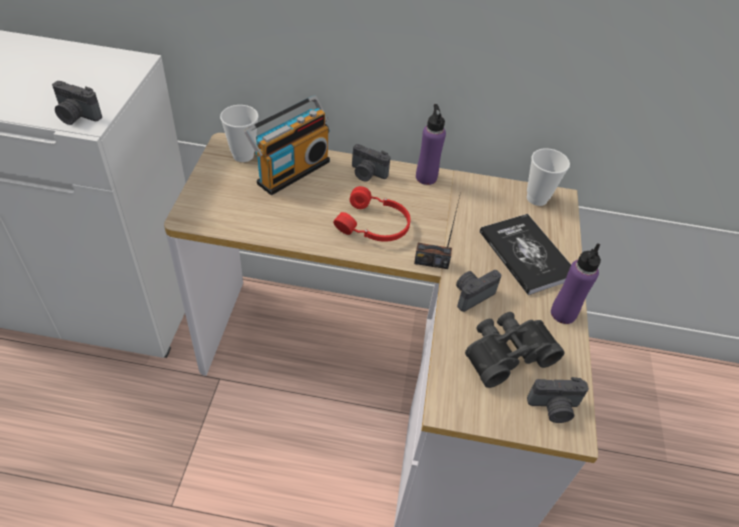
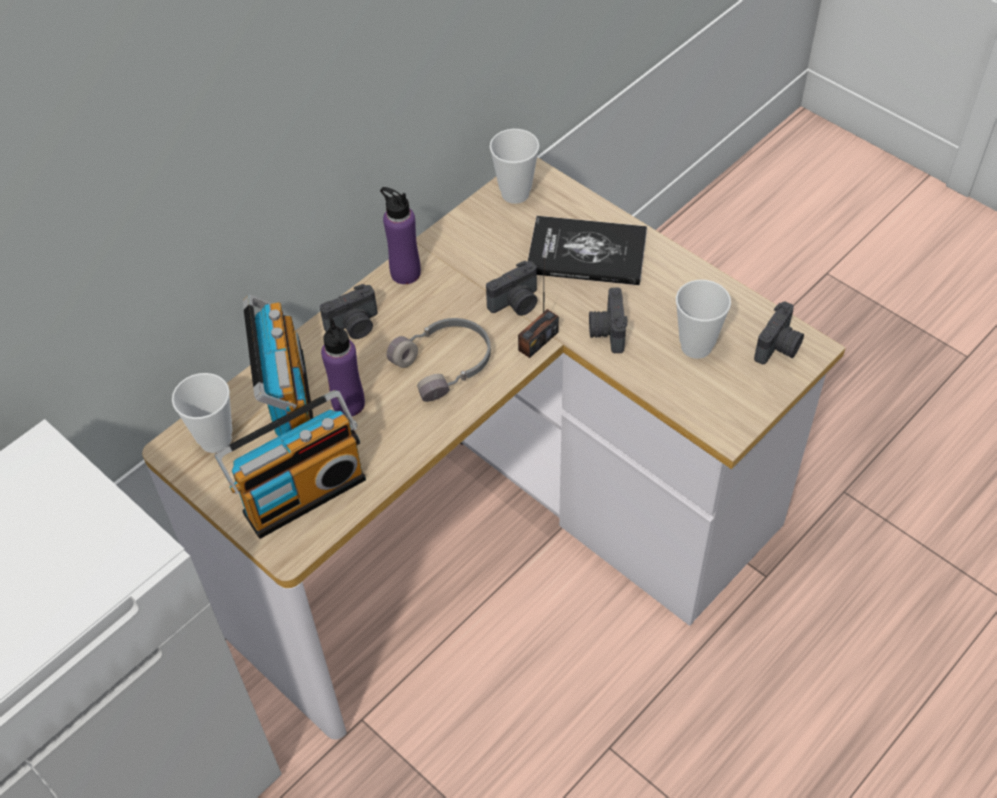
camera: 50 degrees left, 5 degrees up
camera [52,81,102,125] -> camera moved to [486,261,537,316]
red headphones [333,186,411,242] -> grey headphones [387,318,491,402]
black binoculars [465,312,564,388] -> cup [676,280,731,359]
purple bottle [551,244,601,324] -> purple bottle moved to [321,318,365,416]
none -> radio [214,390,366,539]

